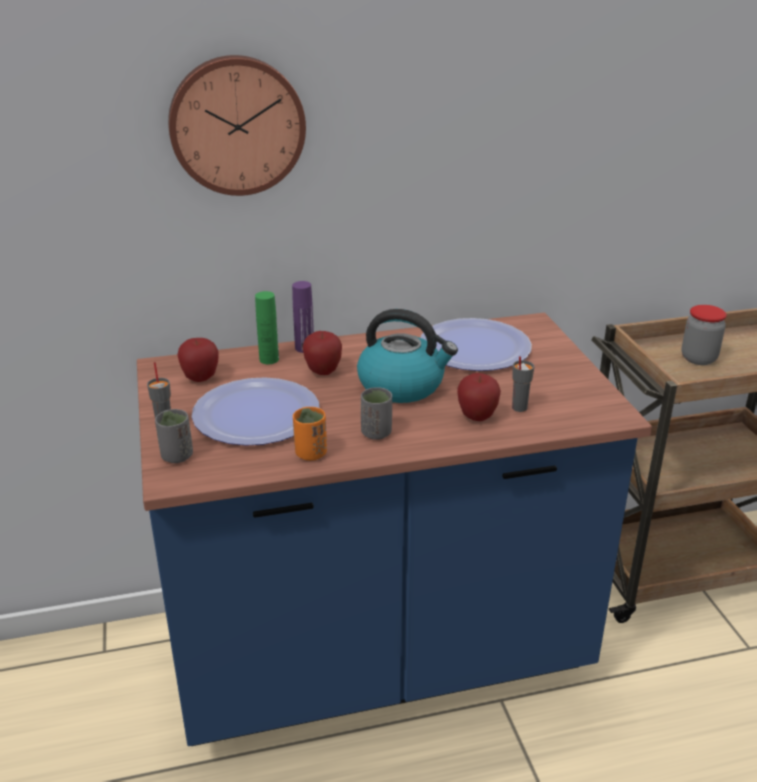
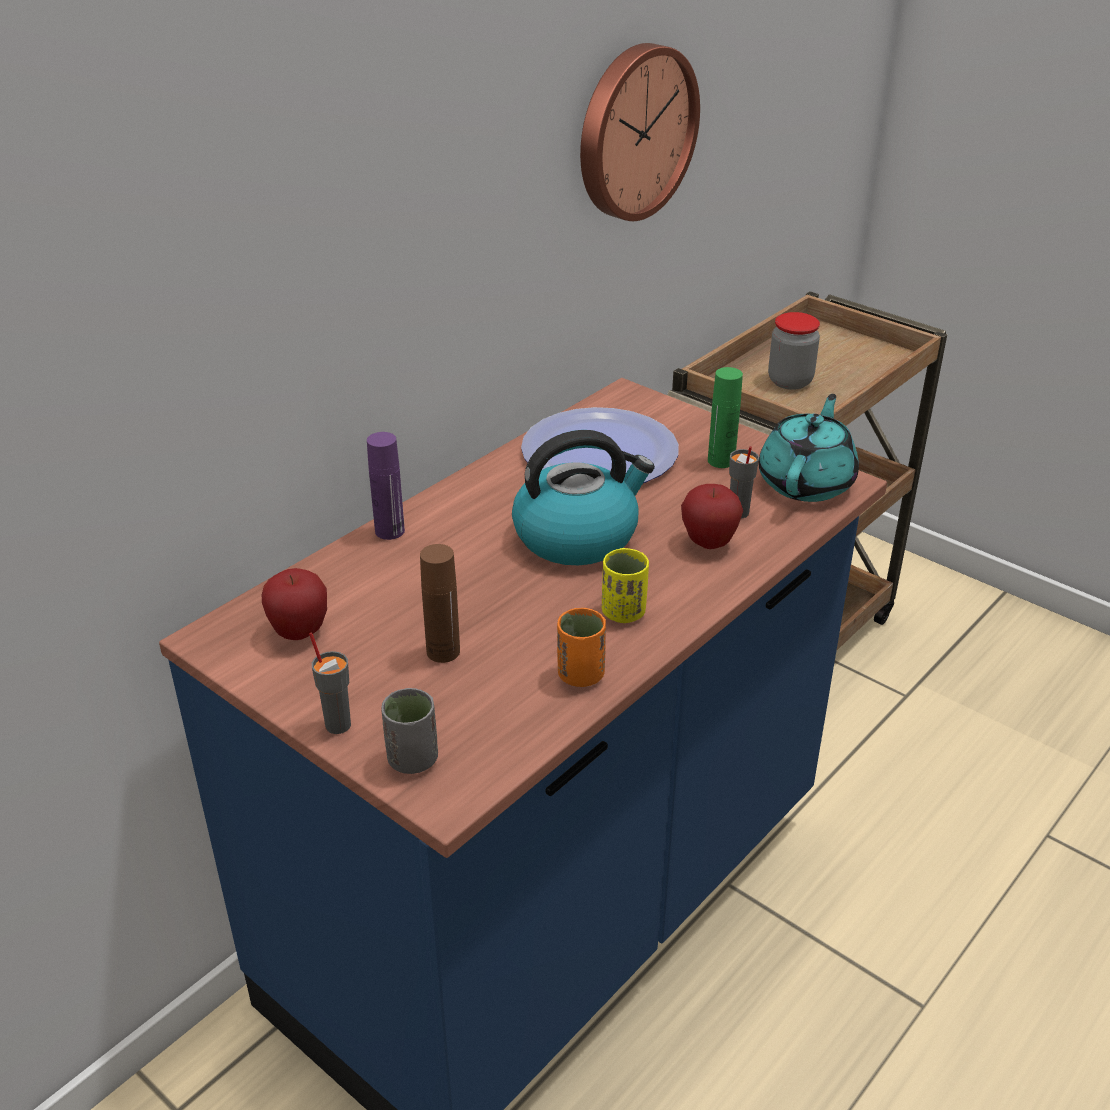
camera: 35 degrees left, 5 degrees up
wall clock [168,55,306,196] -> wall clock moved to [580,43,700,221]
plate [192,377,319,446] -> brown bottle [420,544,460,663]
green bottle [255,291,279,364] -> green bottle moved to [708,367,743,468]
apple [303,331,342,375] -> none
grey cup [361,387,393,440] -> yellow cup [602,548,649,623]
none -> turquoise teapot [758,394,859,502]

